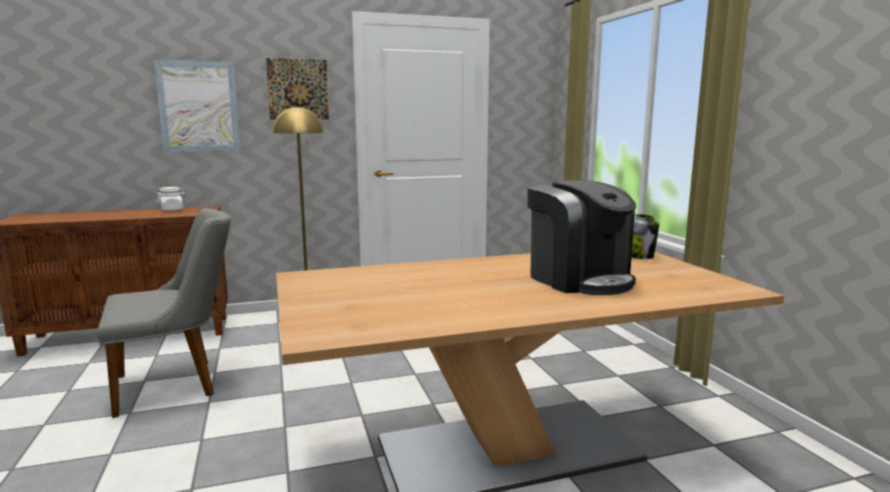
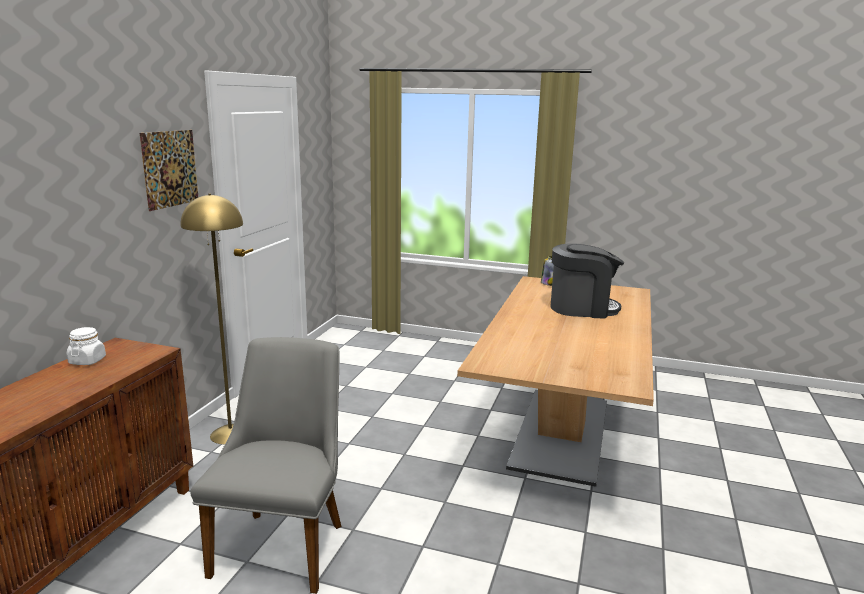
camera: 55 degrees left, 5 degrees up
picture [154,60,240,152] -> none

